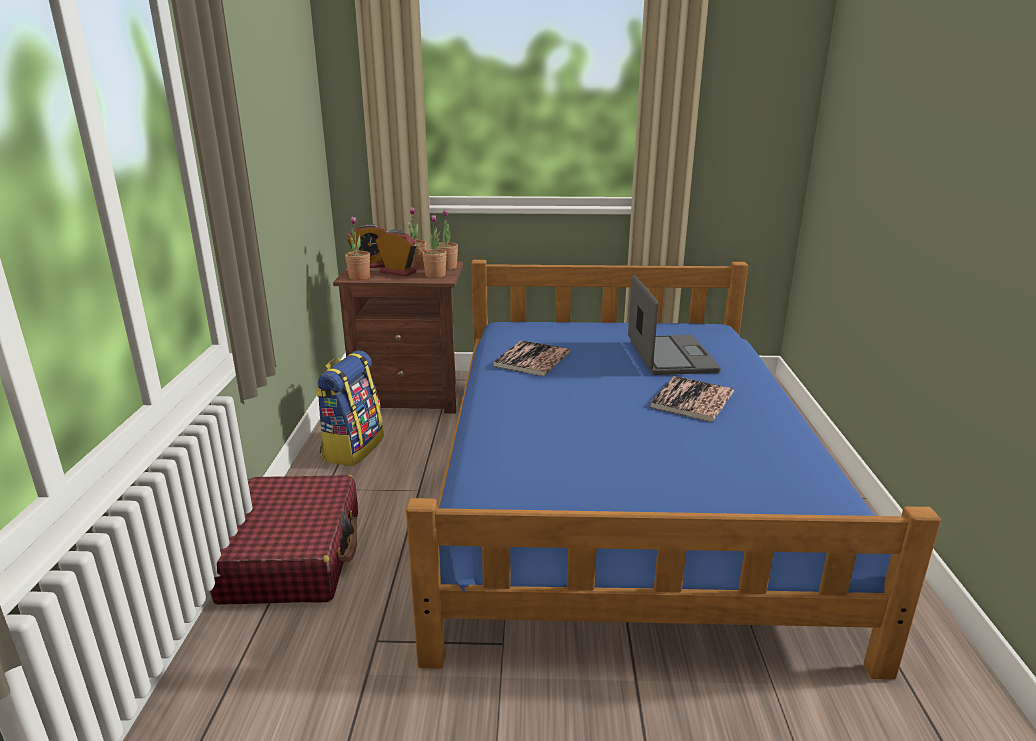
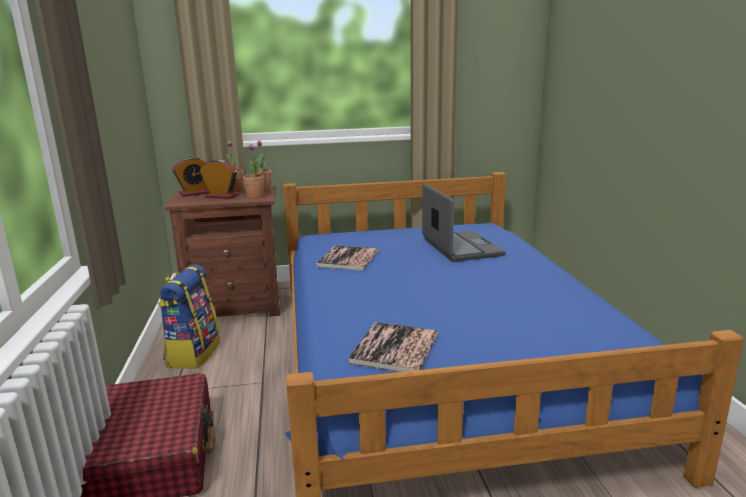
camera: 10 degrees left, 5 degrees down
potted plant [345,216,370,280] -> none
book [649,376,734,422] -> book moved to [348,322,438,372]

